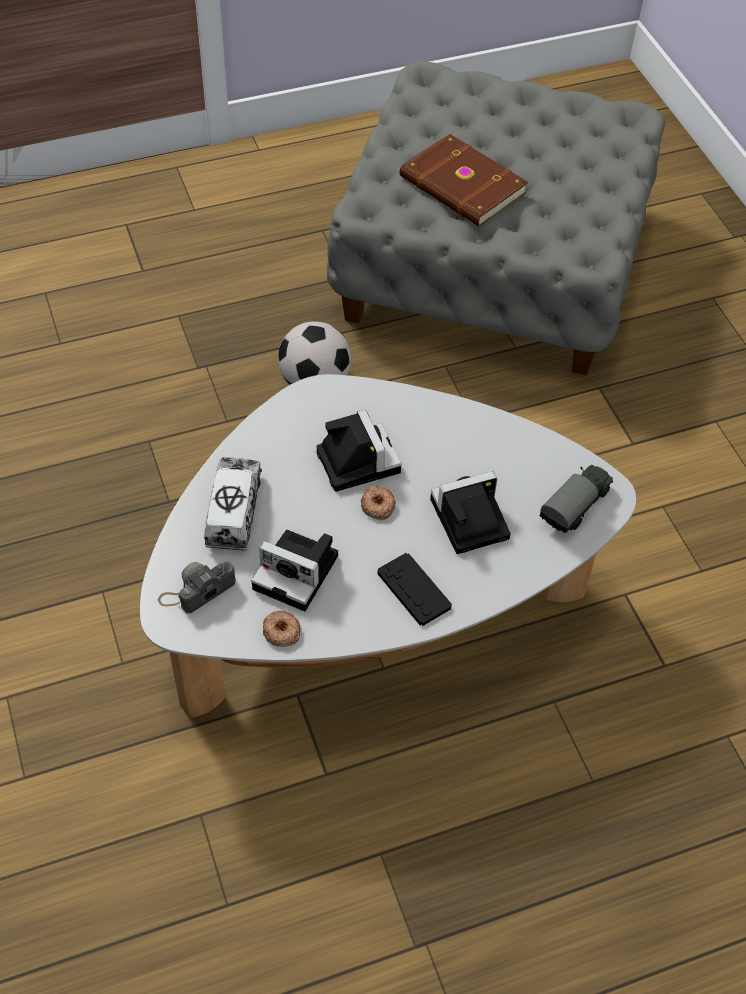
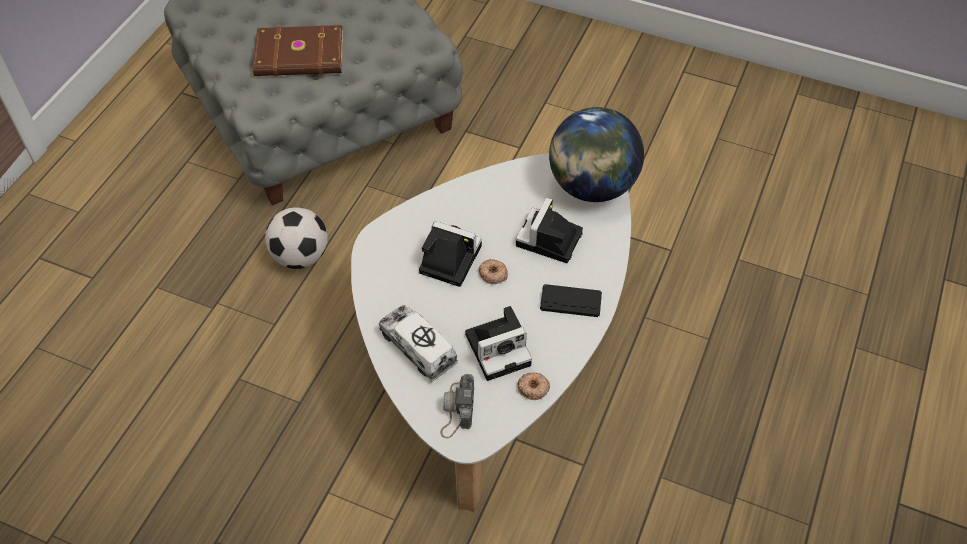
camera: 45 degrees left, 0 degrees up
toy truck [540,465,613,533] -> globe [549,107,644,202]

